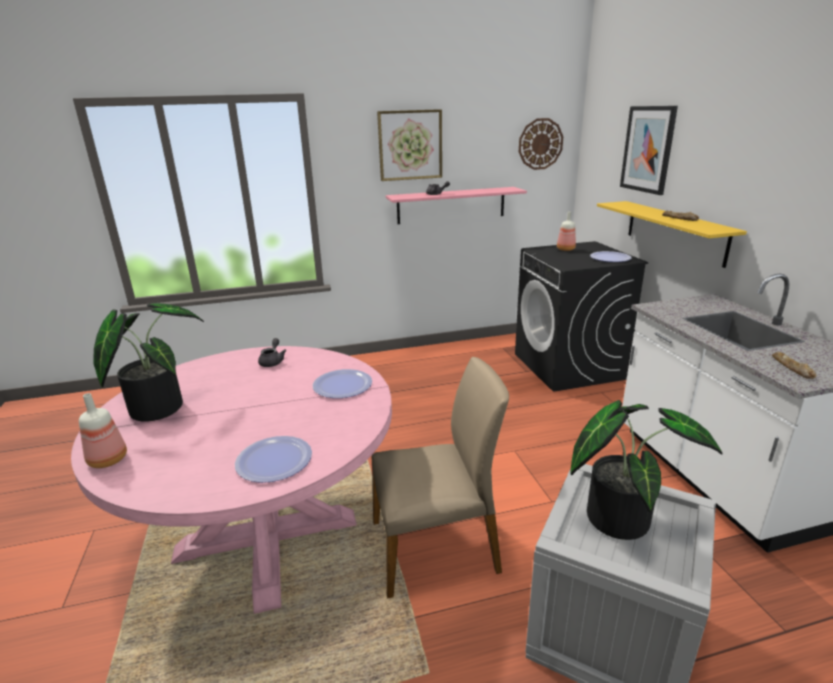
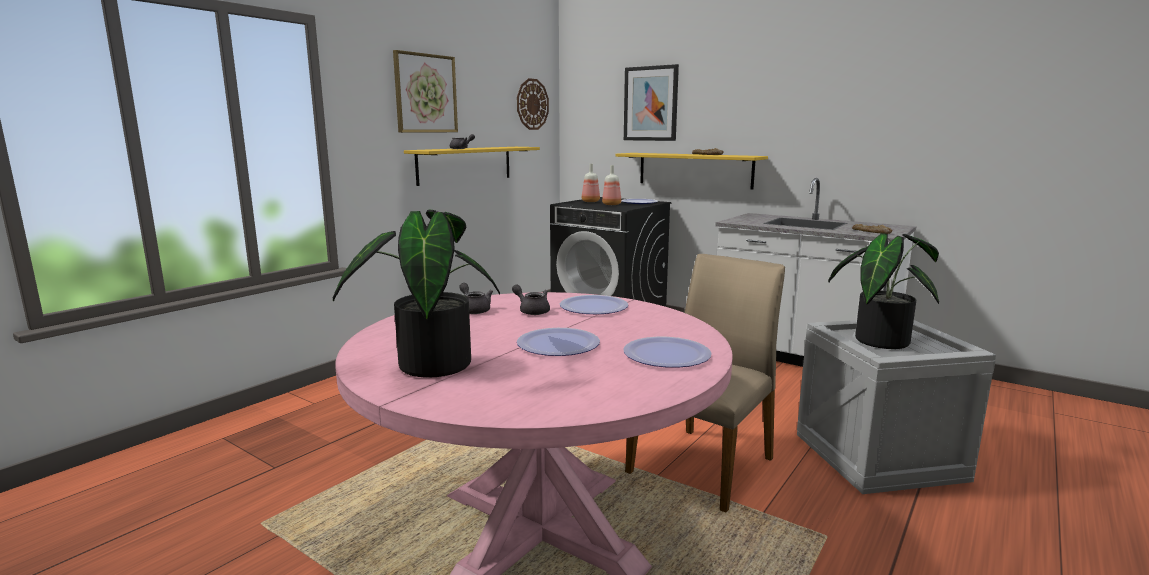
camera: 40 degrees left, 10 degrees down
bottle [79,393,127,468] -> bottle moved to [602,165,621,205]
pink shelf [386,187,527,224] -> yellow shelf [404,147,540,186]
none -> grey teapot [512,285,550,315]
none -> plate [517,328,600,356]

